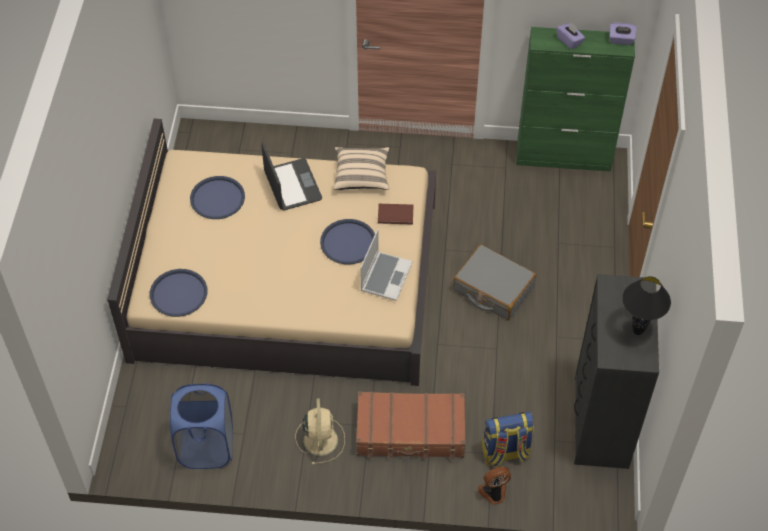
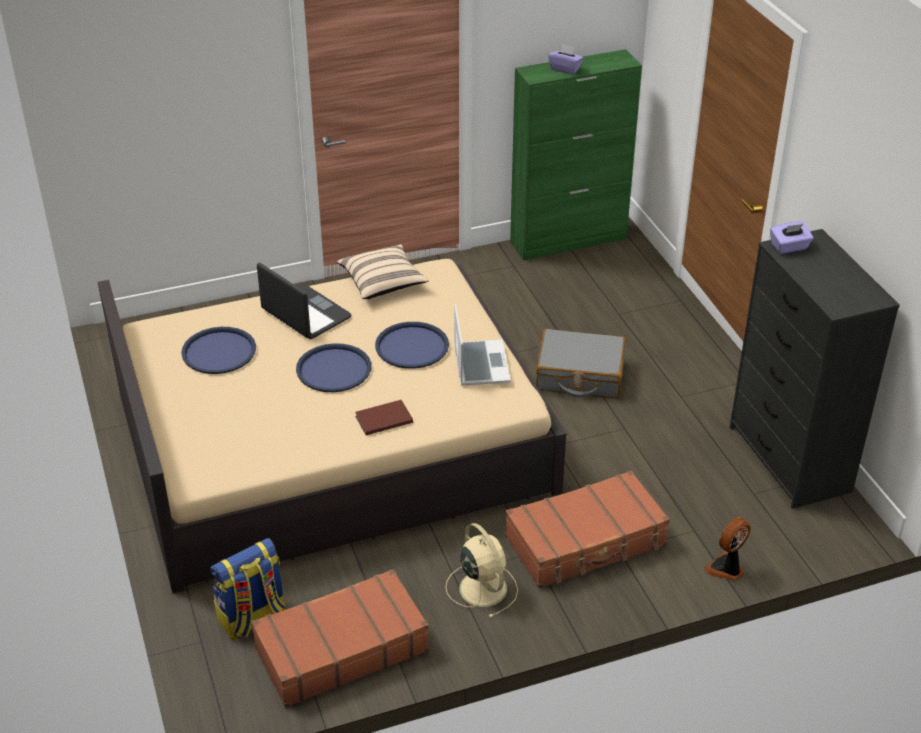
camera: 25 degrees left, 15 degrees down
blue tray [150,269,208,317] -> blue tray moved to [296,343,371,392]
blue laundry basket [170,383,233,469] -> brown suitcase [252,569,429,707]
brown book [378,204,414,225] -> brown book moved to [355,400,413,435]
backpack [482,412,534,467] -> backpack moved to [210,538,286,640]
purple tissue box [609,23,637,45] -> purple tissue box moved to [770,221,813,254]
black table lamp [622,276,671,335] -> none

